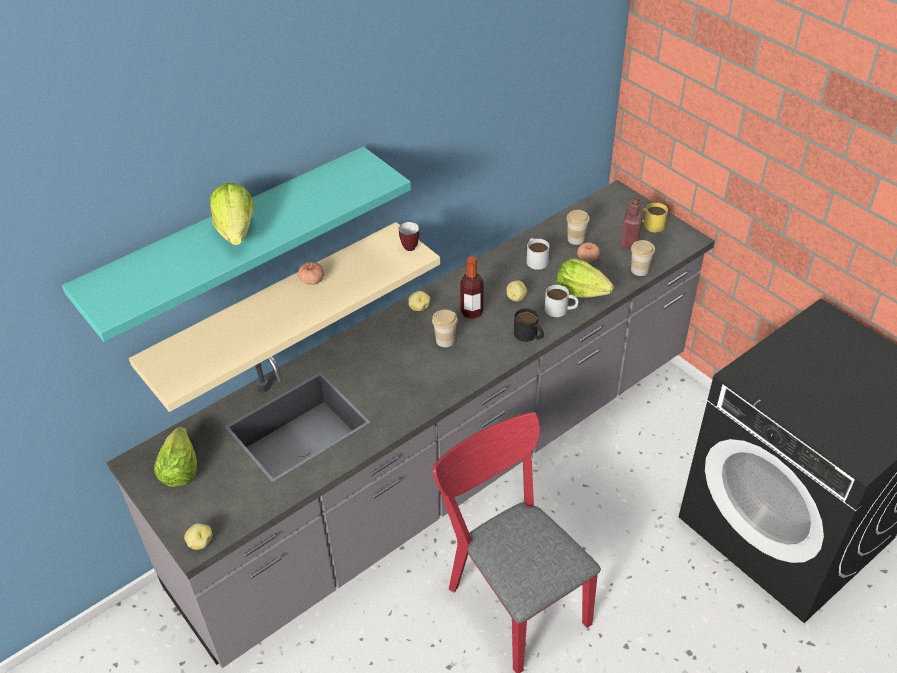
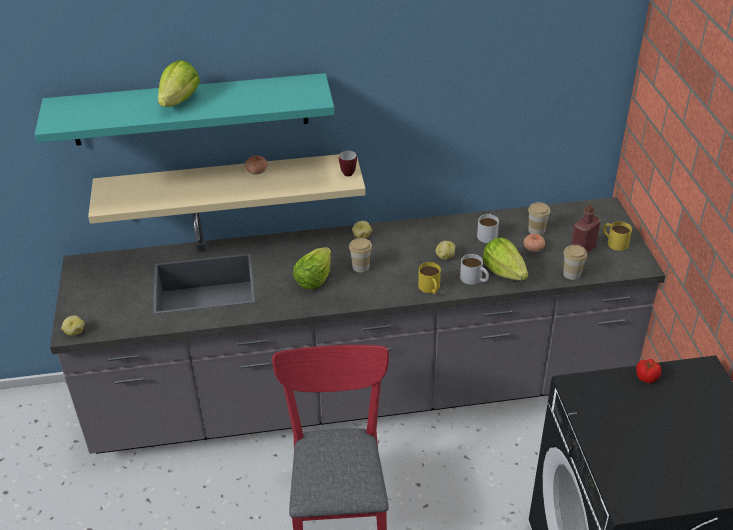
camera: 30 degrees right, 5 degrees down
lettuce [154,427,197,487] -> lettuce moved to [293,247,331,289]
bottle [460,256,484,319] -> none
black mug [514,308,544,342] -> yellow mug [418,262,441,294]
none -> tomato [636,359,661,383]

